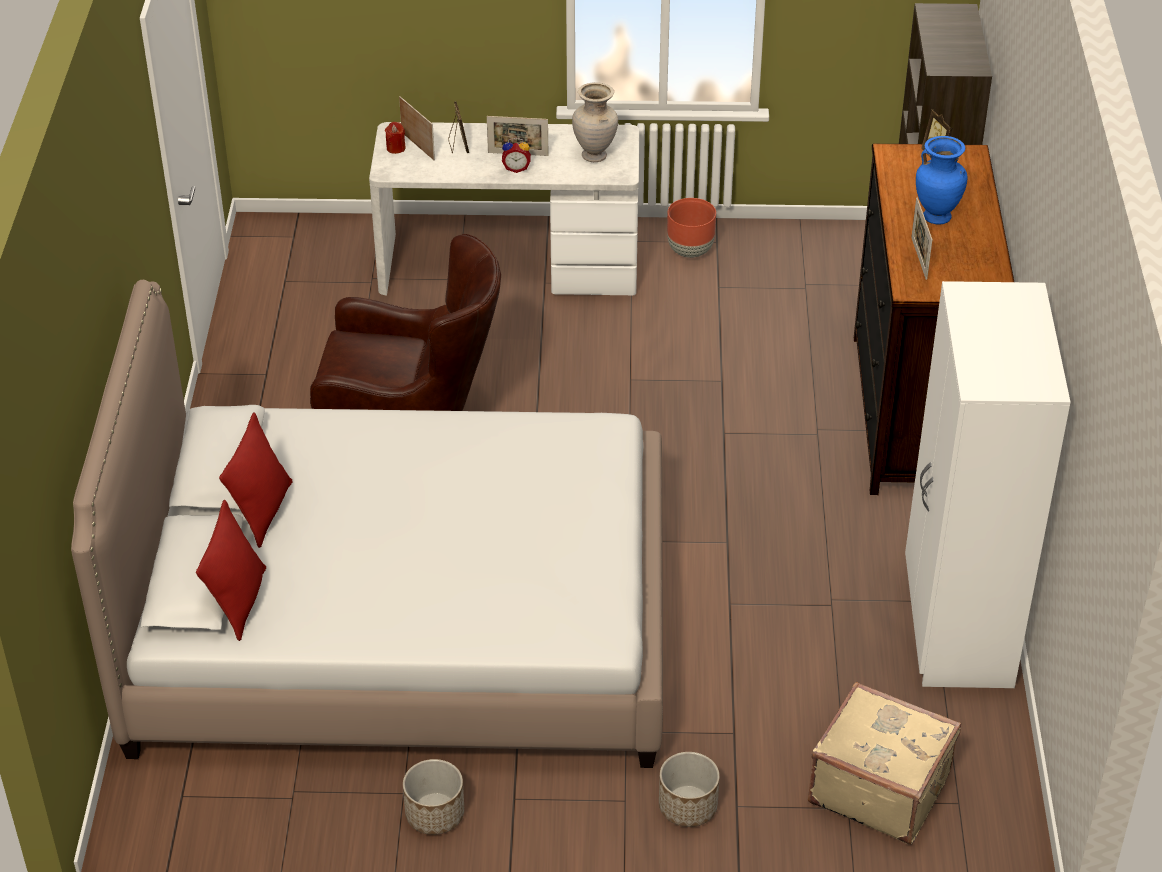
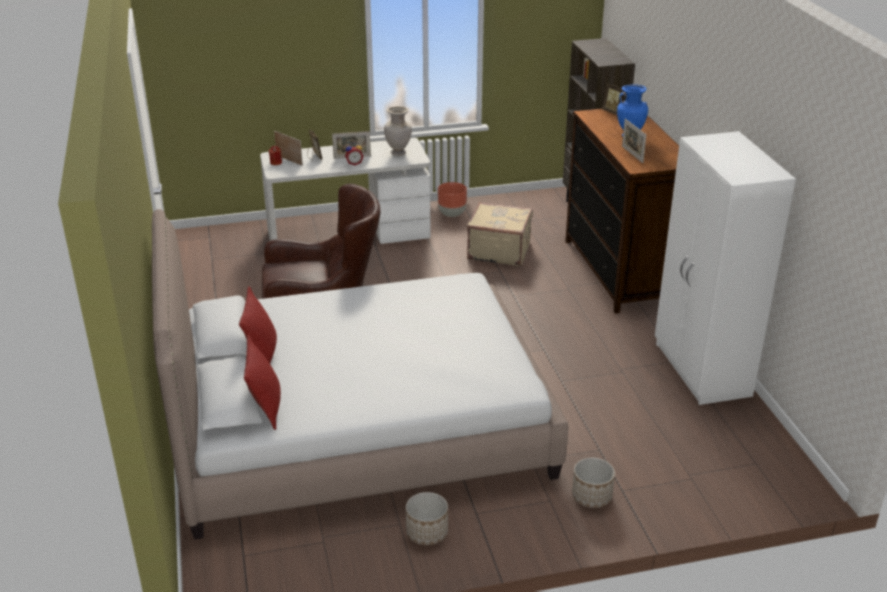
camera: 15 degrees left, 10 degrees down
beige suitcase [808,682,961,844] -> beige suitcase moved to [467,202,533,266]

